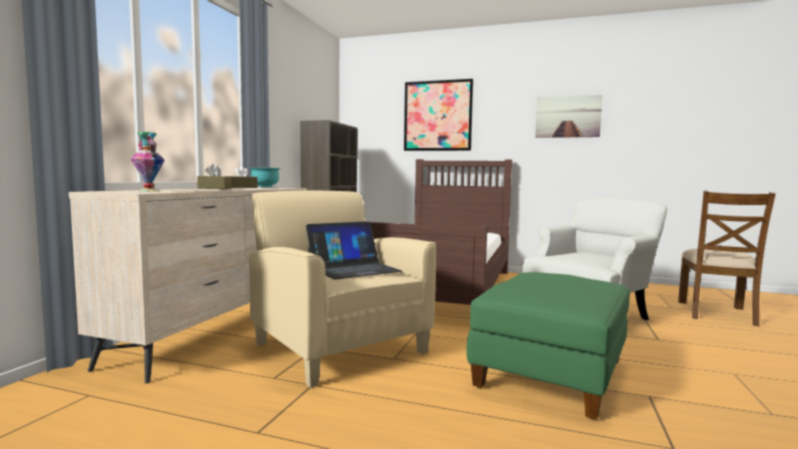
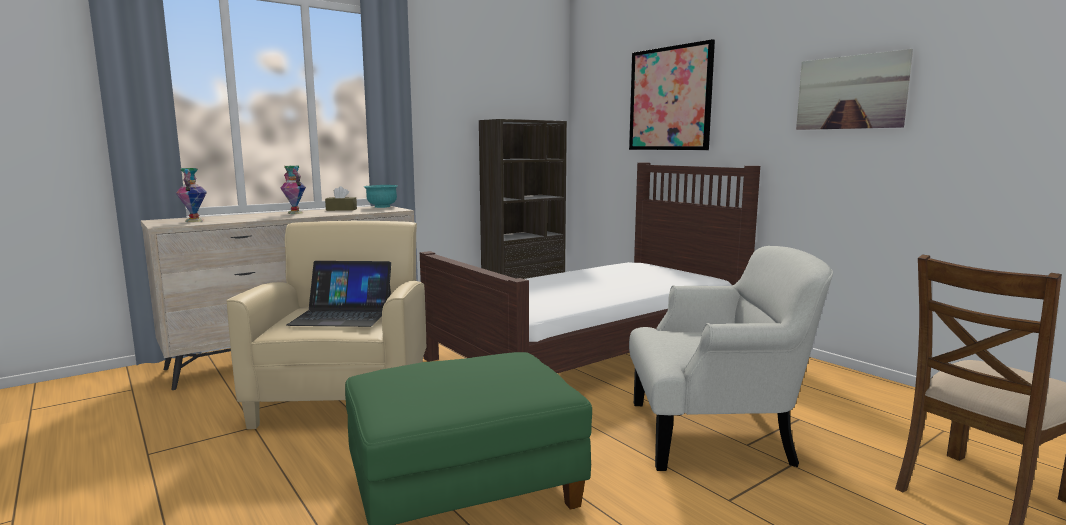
camera: 35 degrees right, 5 degrees up
brown tissue box [197,164,232,189] -> vase [281,166,306,214]

